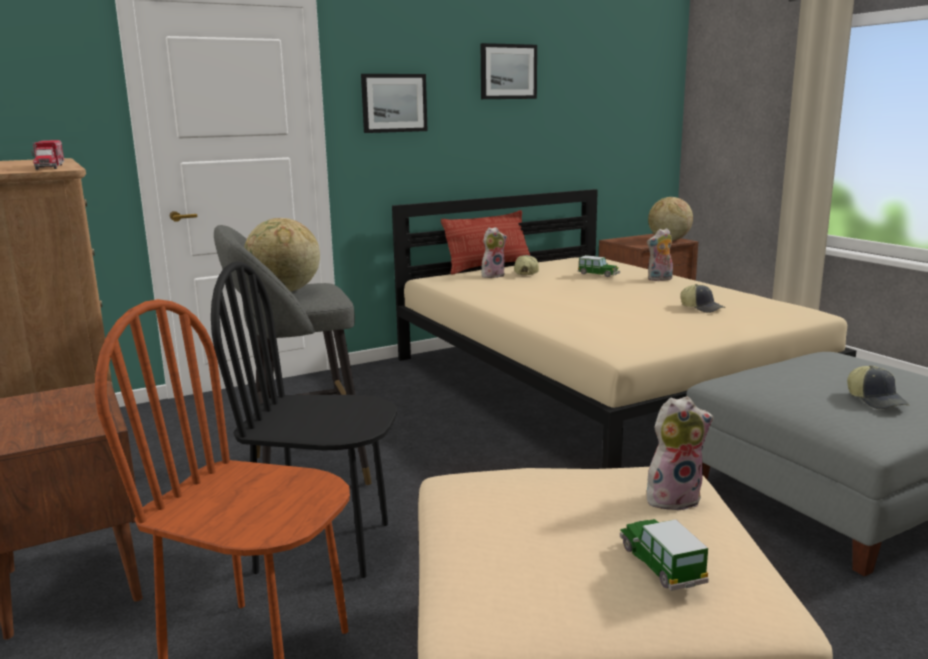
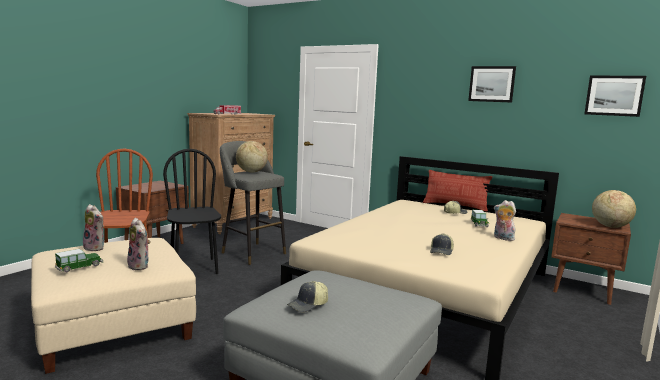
camera: 60 degrees right, 5 degrees down
picture [361,74,428,133] -> picture moved to [584,76,646,117]
plush toy [482,227,507,278] -> plush toy moved to [83,204,104,252]

